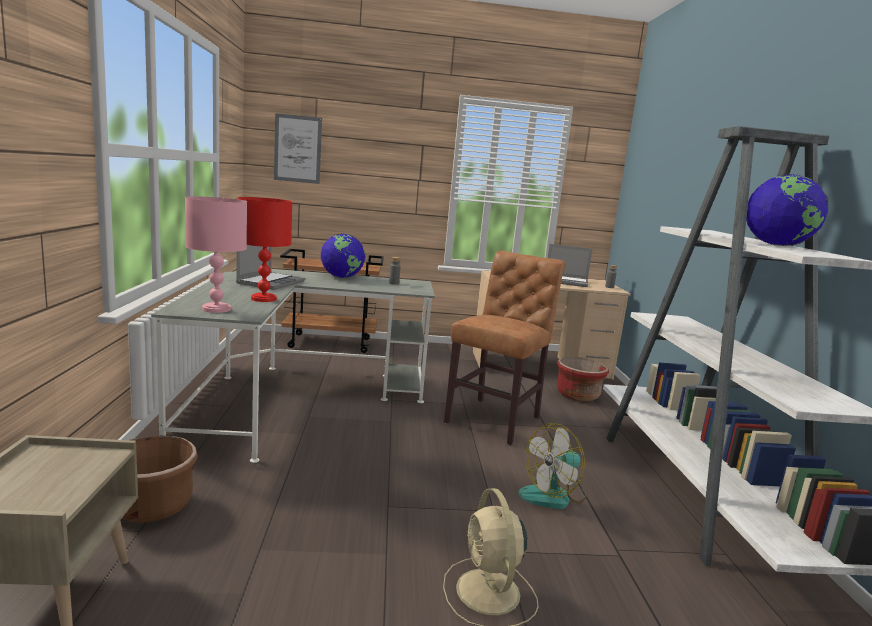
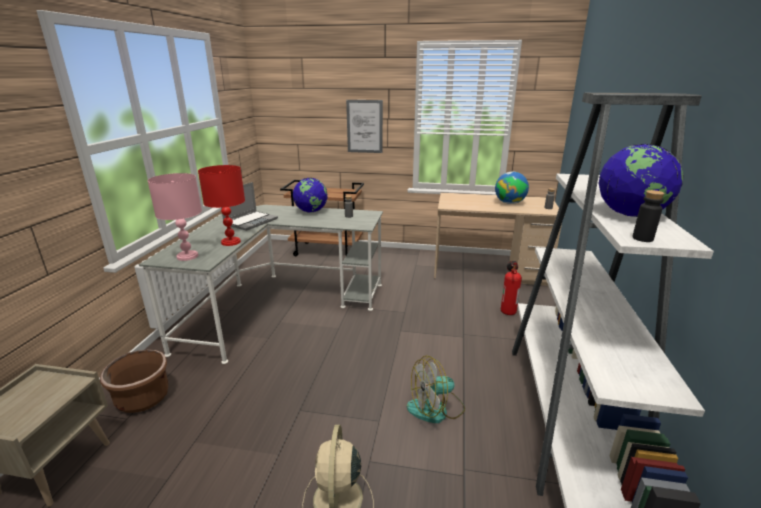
camera: 15 degrees right, 10 degrees up
picture [274,113,322,184] -> picture moved to [346,100,383,153]
brown chair [444,251,566,445] -> none
laptop [548,244,592,287] -> globe [495,172,529,204]
red planter [557,356,609,402] -> fire extinguisher [501,261,522,315]
none -> black bottle [632,190,665,242]

